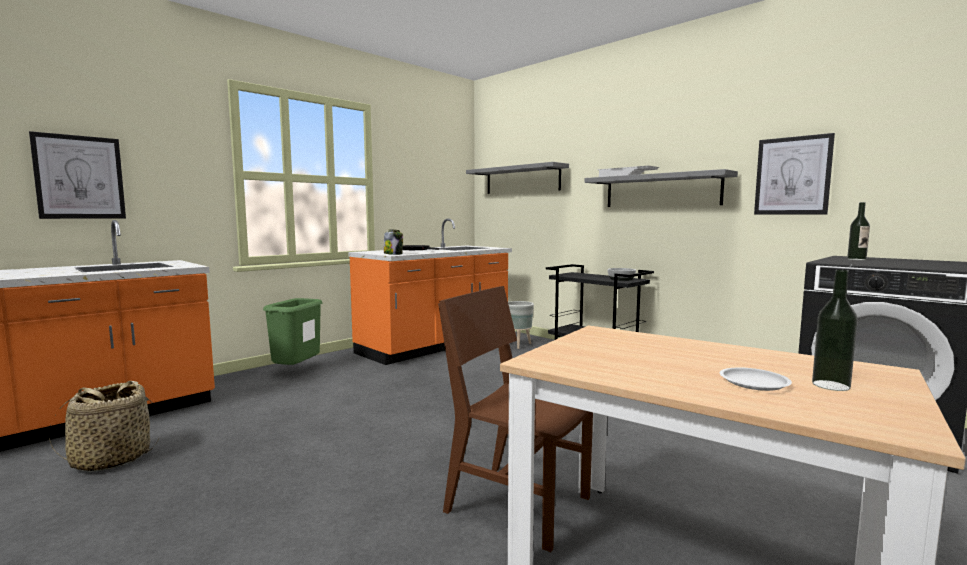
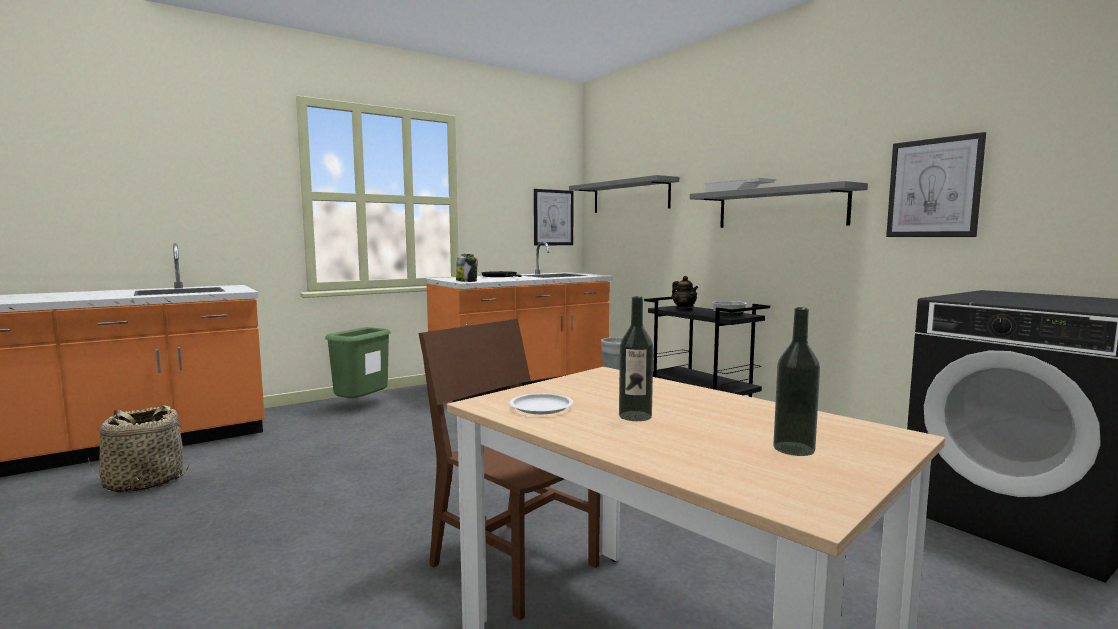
camera: 10 degrees right, 0 degrees up
picture [29,131,126,219] -> picture moved to [534,189,573,246]
white plate [720,368,792,391] -> white plate moved to [510,393,573,414]
bottle [847,202,870,260] -> bottle moved to [619,296,653,421]
none -> teapot [672,276,698,311]

